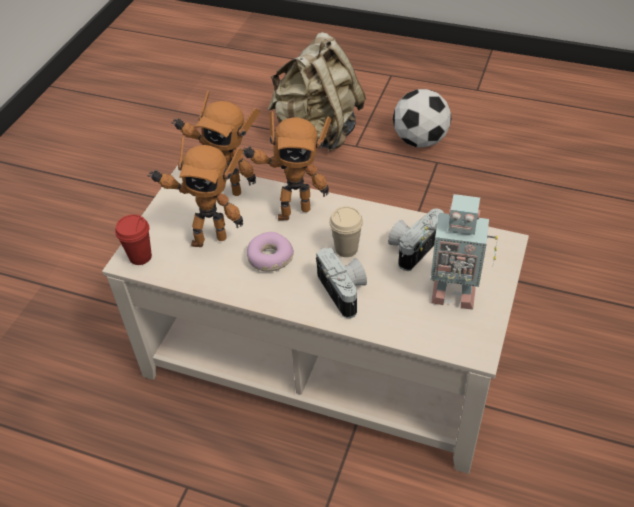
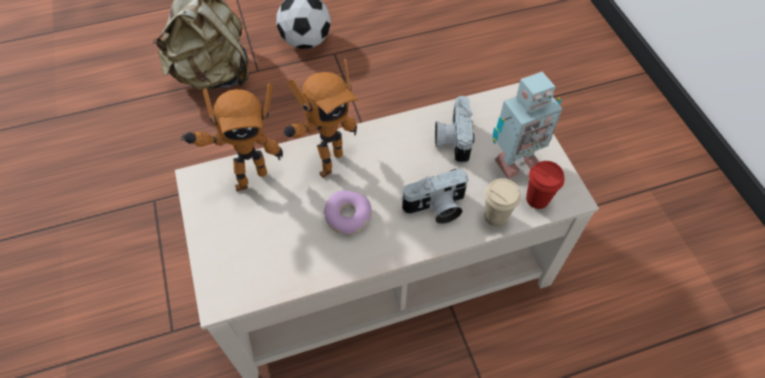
camera: 40 degrees left, 10 degrees up
red cup [115,214,152,265] -> red cup moved to [526,161,565,209]
toy robot [147,137,243,247] -> none
camera [316,248,367,318] -> camera turned 135 degrees clockwise [401,169,468,224]
beige cup [329,206,363,257] -> beige cup moved to [484,178,521,227]

